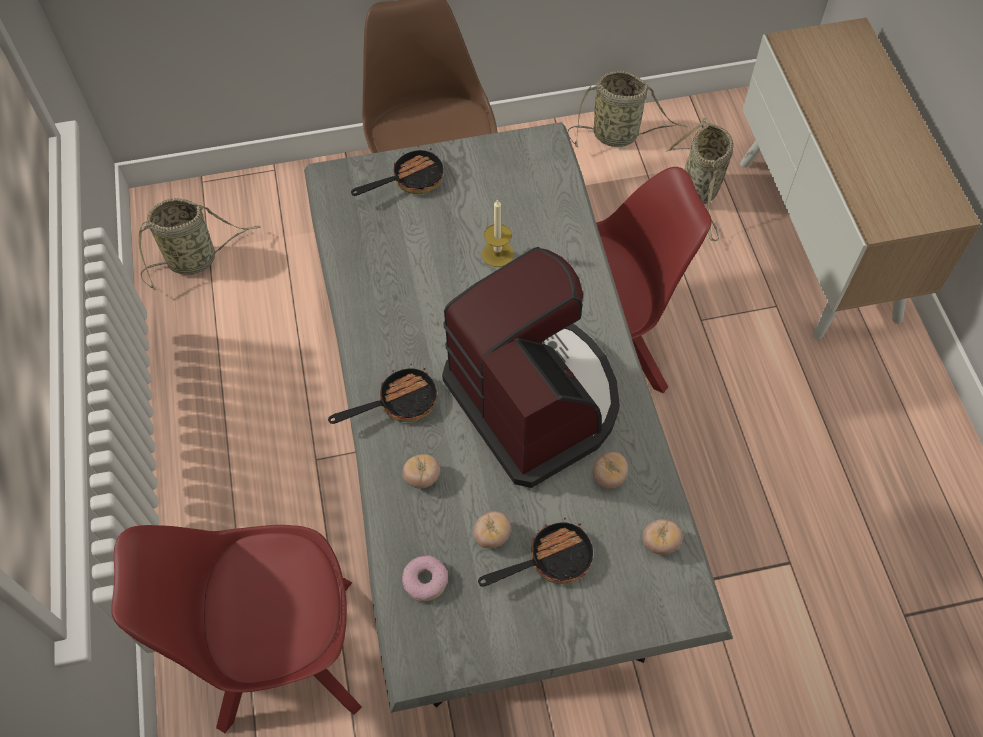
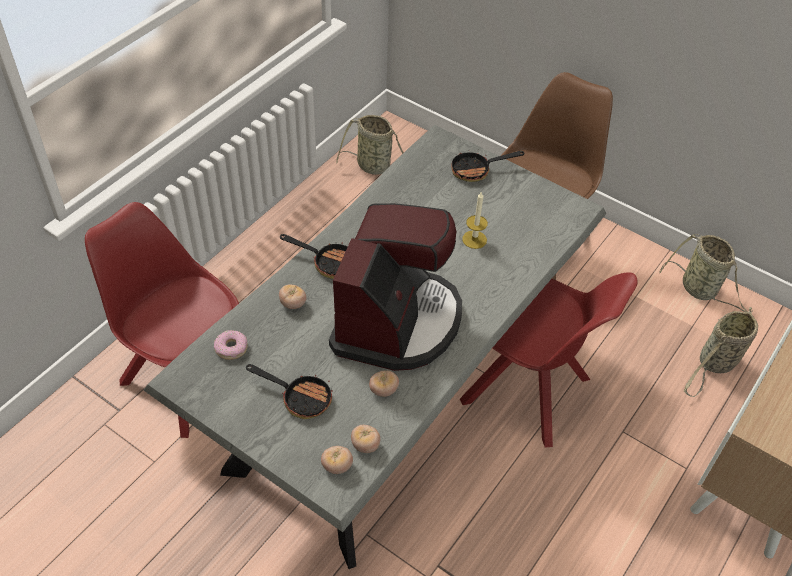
camera: 45 degrees right, 10 degrees down
frying pan [351,145,444,196] -> frying pan turned 150 degrees clockwise [451,145,525,182]
tomato [474,511,511,548] -> tomato moved to [321,446,353,474]

